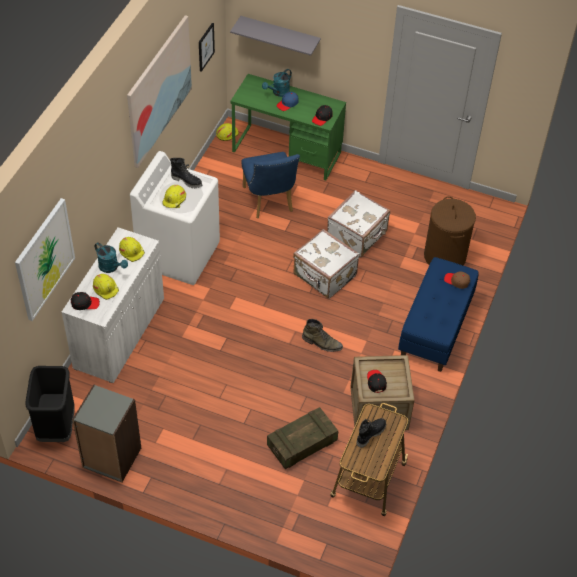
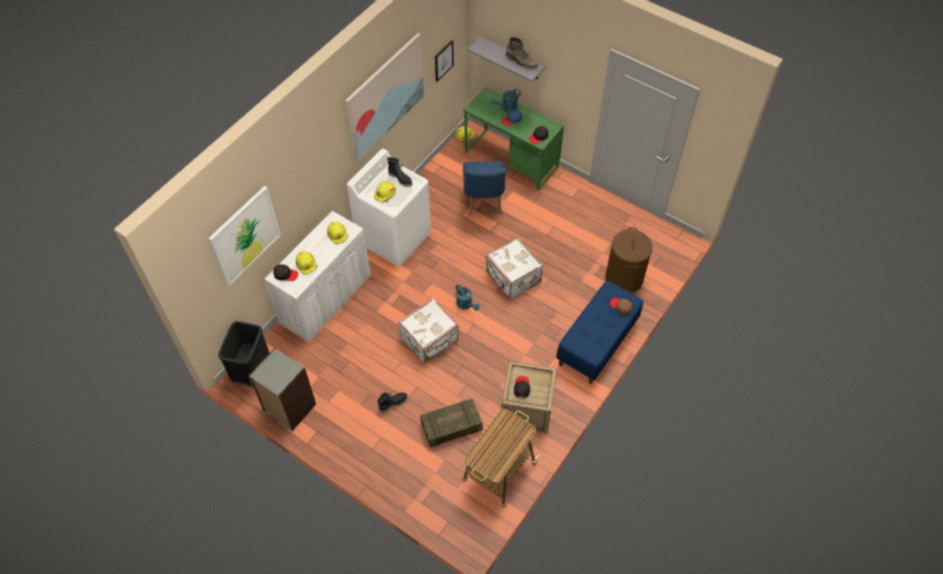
camera: 15 degrees right, 5 degrees up
turquoise watering can [95,242,128,273] -> turquoise watering can moved to [456,284,479,311]
green boot [302,319,343,352] -> green boot moved to [506,37,538,69]
white suitcase [327,190,390,258] -> white suitcase moved to [398,298,459,363]
black boot [357,418,386,448] -> black boot moved to [377,392,408,413]

